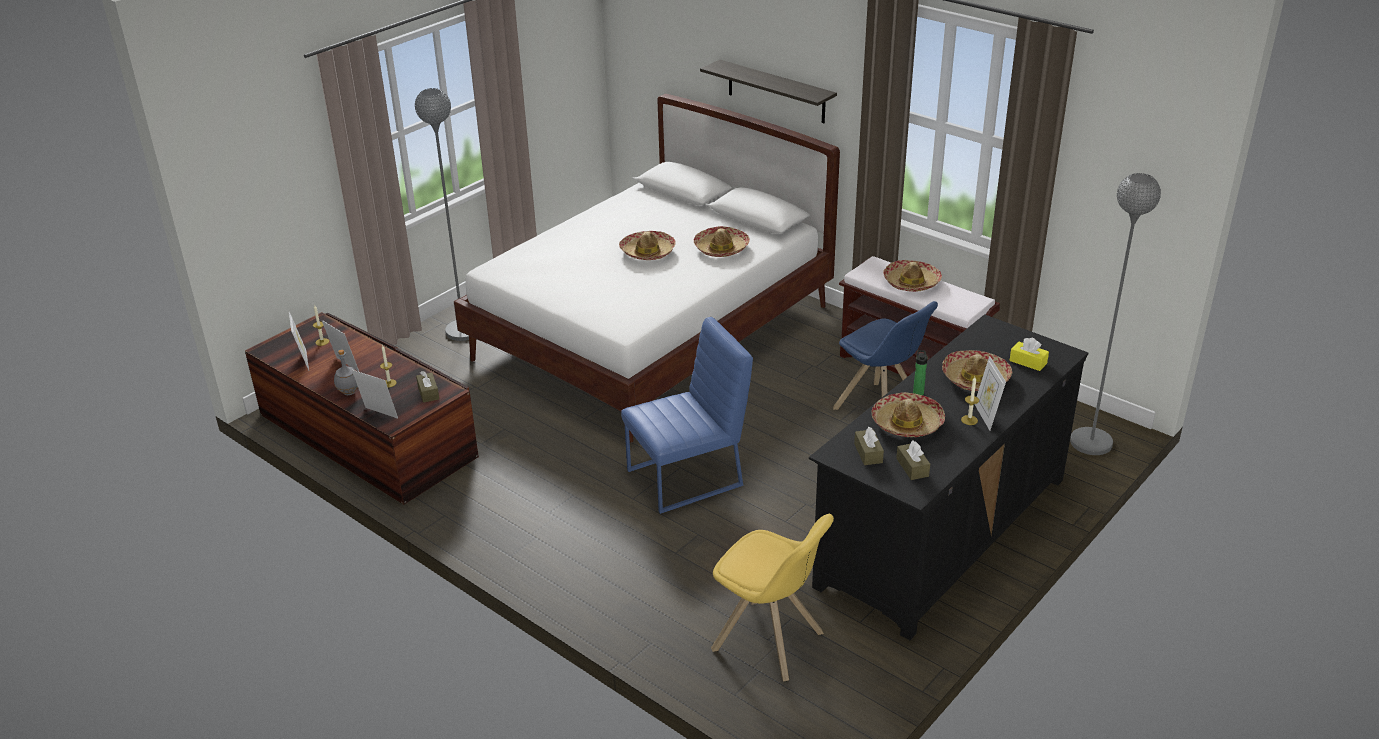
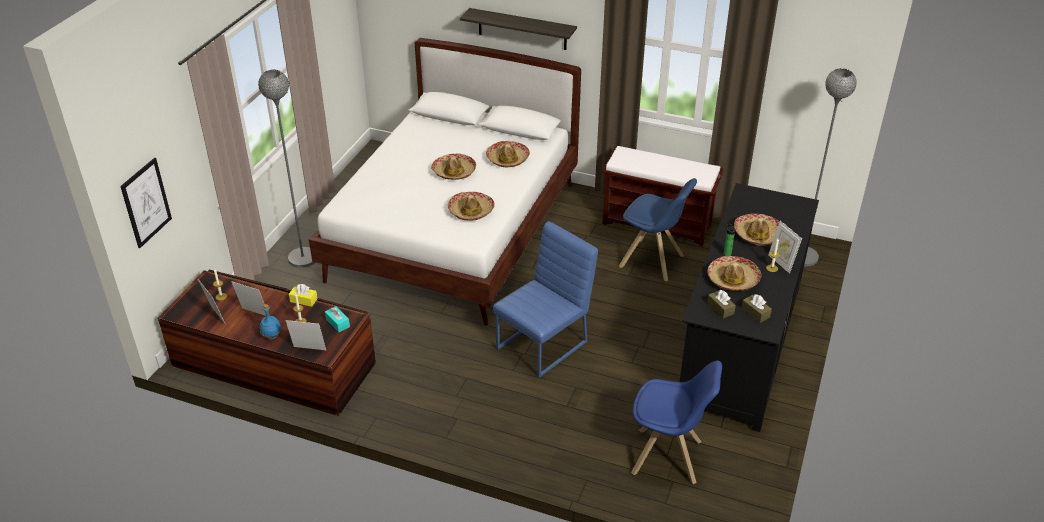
camera: 20 degrees left, 5 degrees up
grey bottle [334,349,358,395] -> blue bottle [260,304,281,339]
brown tissue box [416,371,439,403] -> turquoise tissue box [325,306,350,332]
yellow chair [711,514,834,681] -> blue chair [631,360,722,484]
hat [883,260,942,292] -> hat moved to [448,192,495,220]
yellow tissue box [1009,338,1049,371] -> yellow tissue box moved to [289,284,318,307]
none -> picture [120,158,172,248]

